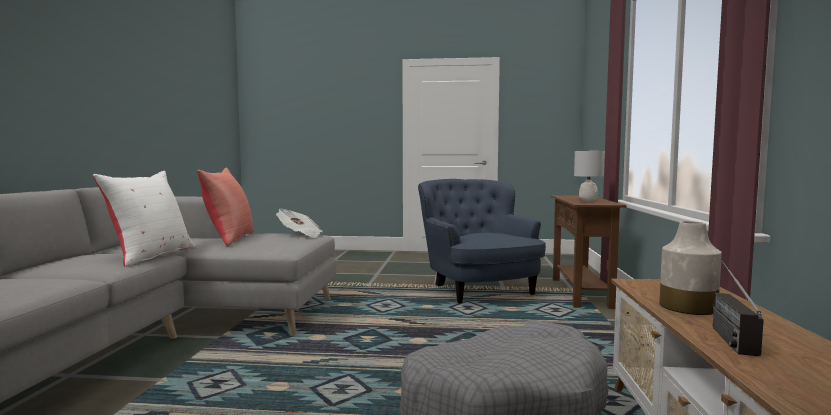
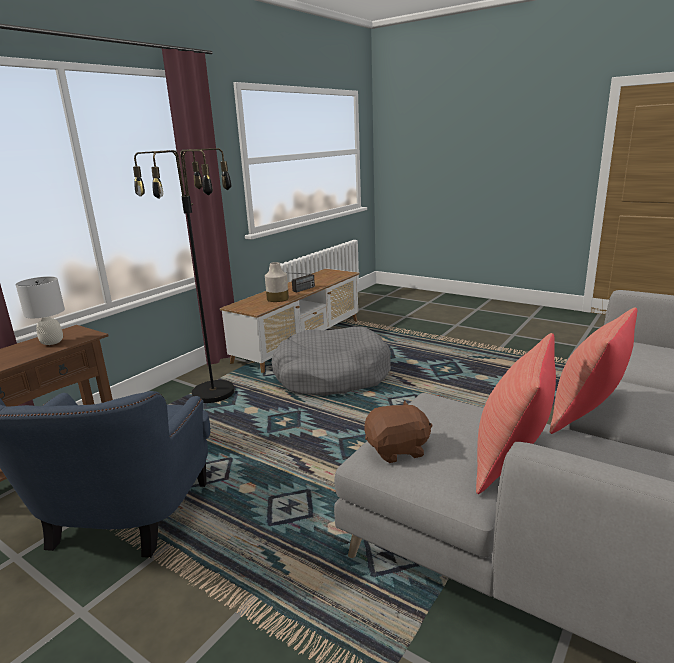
camera: 150 degrees left, 15 degrees up
white pillow [93,171,195,267] -> red pillow [550,307,638,434]
newspaper [276,209,323,238] -> brown plush toy [364,401,432,463]
none -> floor lamp [133,148,235,403]

